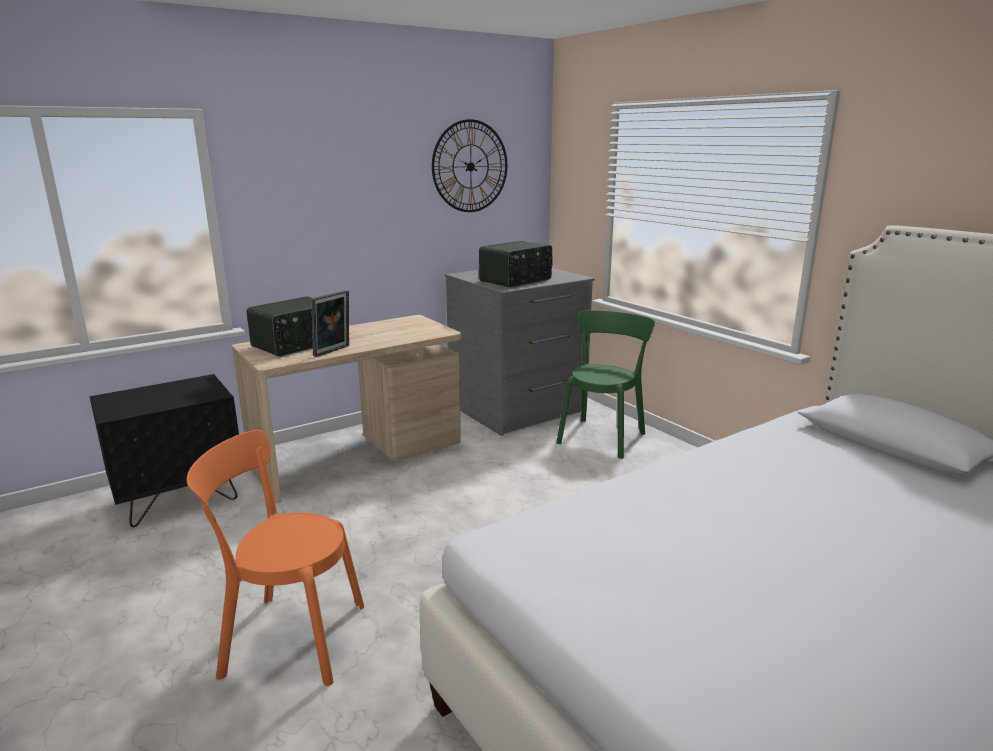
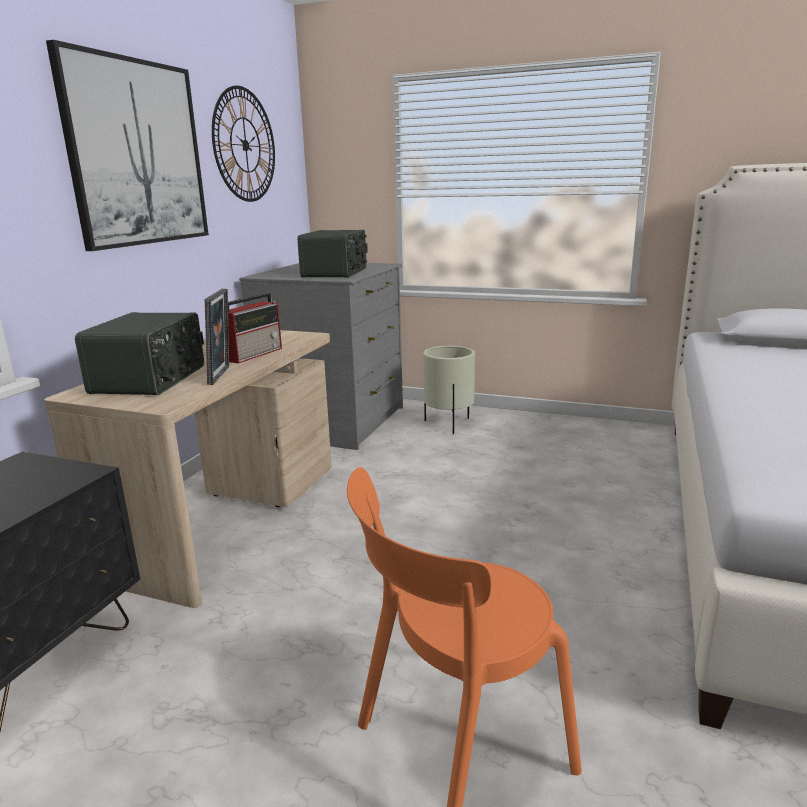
camera: 35 degrees left, 0 degrees up
green chair [556,310,655,459] -> beige planter [423,346,475,434]
none -> picture [46,40,209,251]
none -> radio [228,293,282,364]

